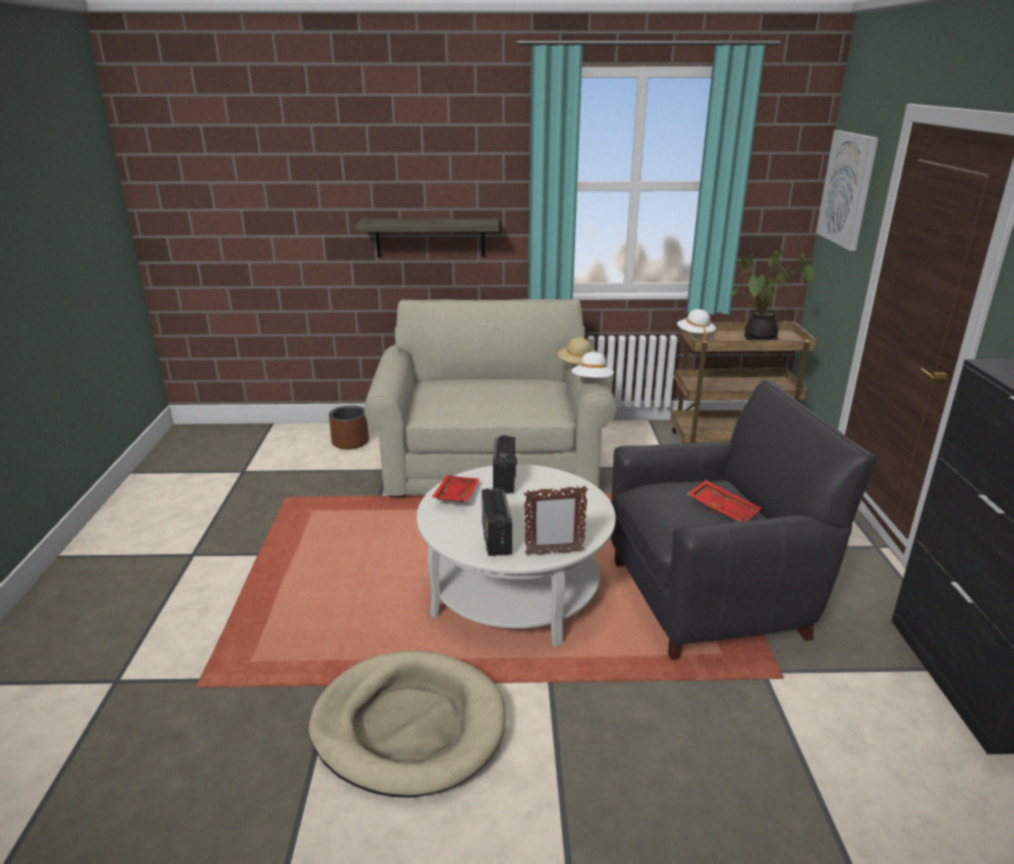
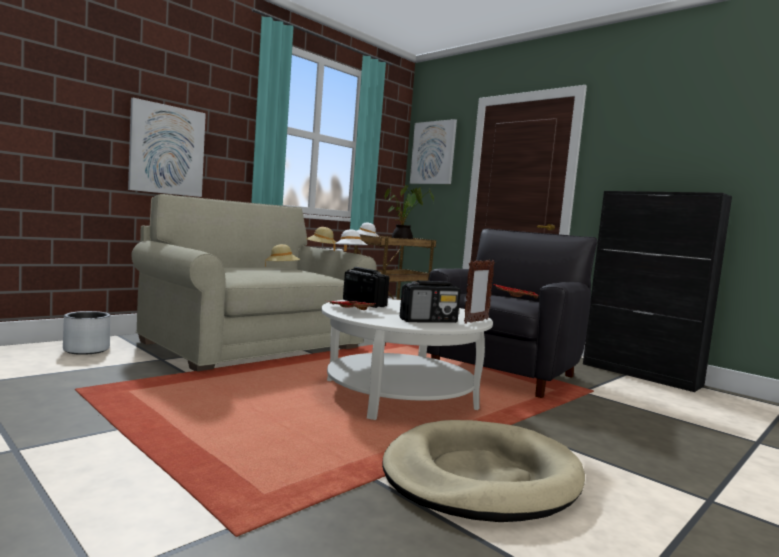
camera: 45 degrees left, 20 degrees down
brown planter [329,405,369,449] -> grey planter [63,311,110,355]
shelf [356,219,499,257] -> picture [128,98,206,197]
radio [482,488,512,556] -> radio turned 60 degrees counterclockwise [400,281,461,323]
none -> beige hat [265,244,300,267]

